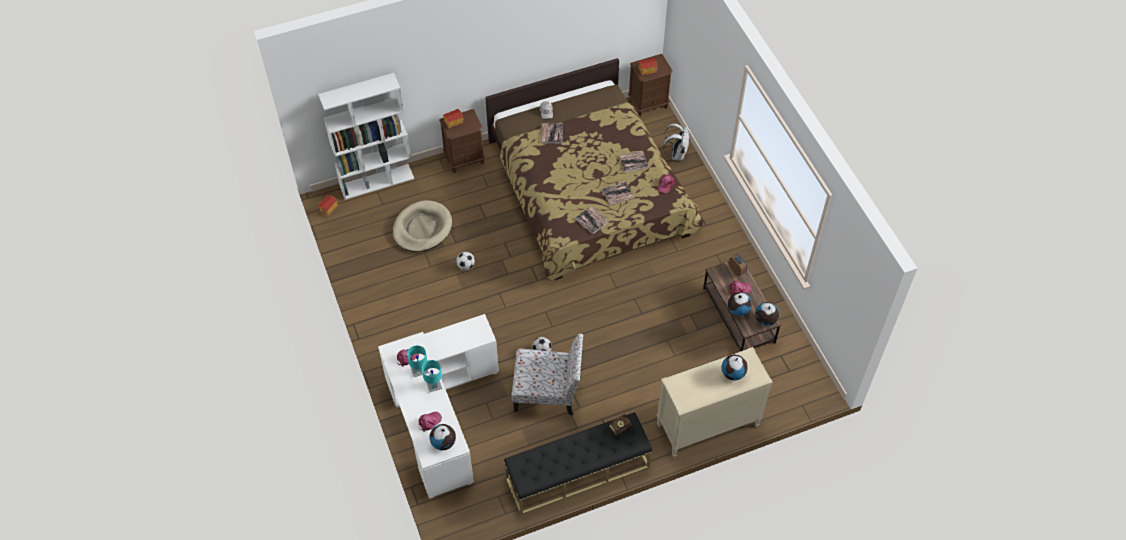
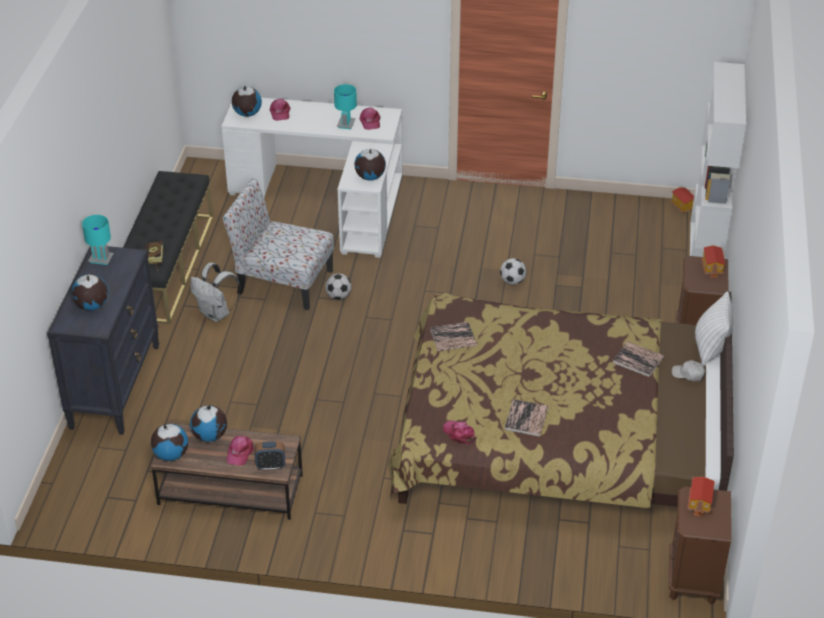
camera: 120 degrees right, 15 degrees down
beige dog bed [393,200,452,252] -> none
turquoise table lamp [422,360,442,392] -> turquoise table lamp moved to [82,215,114,265]
chair [511,334,583,415] -> chair turned 75 degrees clockwise [223,178,334,310]
book [602,181,634,206] -> none
beige dresser [657,347,773,457] -> black dresser [47,246,159,435]
white backpack [663,123,689,161] -> white backpack moved to [191,262,240,322]
none -> globe [354,149,386,180]
none -> white pillow [695,291,733,367]

